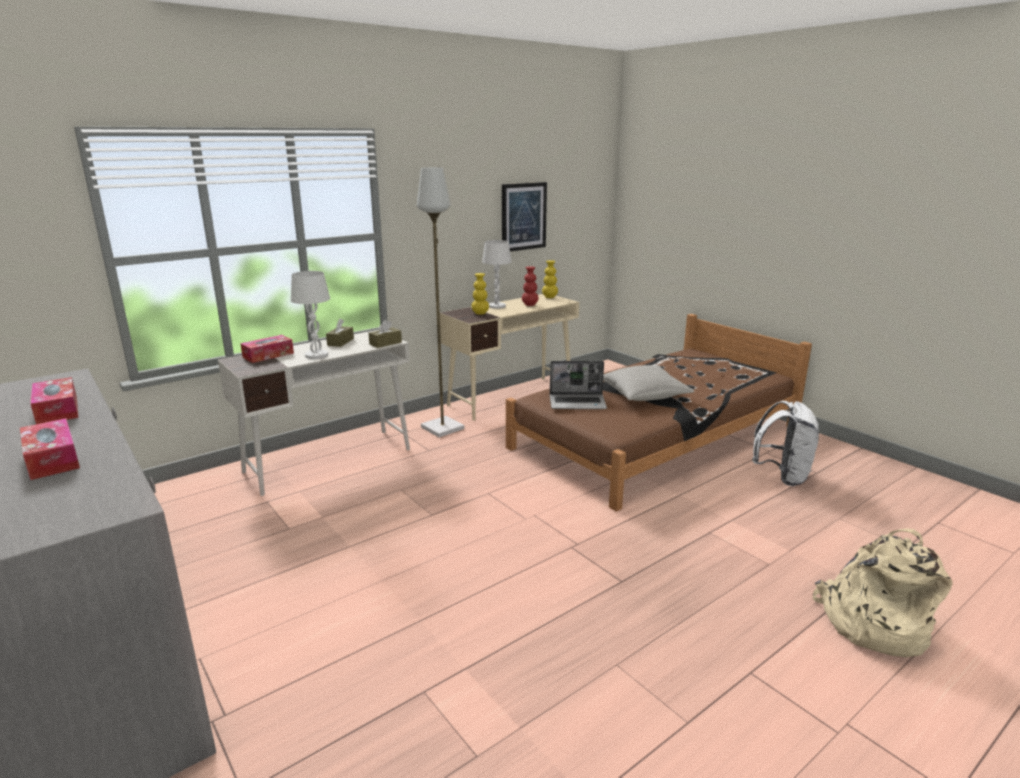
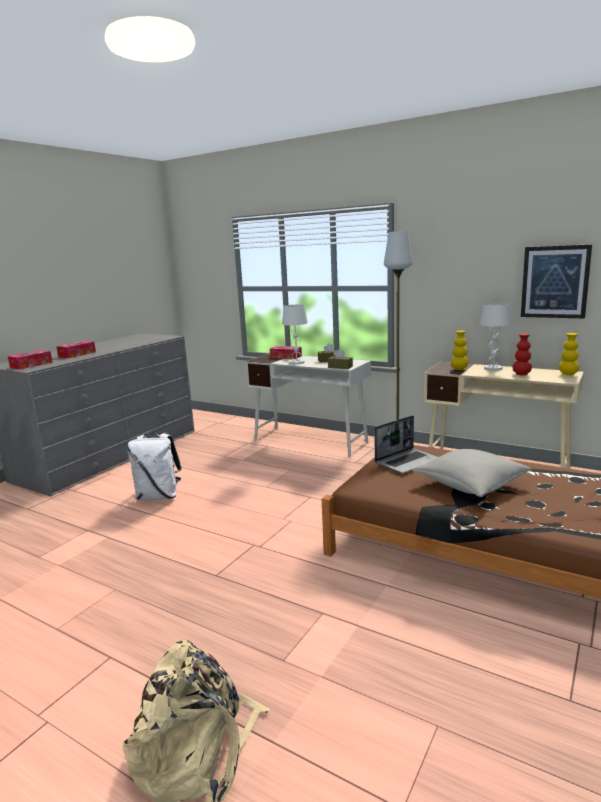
camera: 70 degrees right, 5 degrees down
tissue box [30,377,78,424] -> tissue box moved to [8,350,53,369]
laptop [550,361,607,409] -> laptop turned 105 degrees counterclockwise [374,415,437,473]
white backpack [752,401,819,486] -> white backpack moved to [127,433,182,500]

